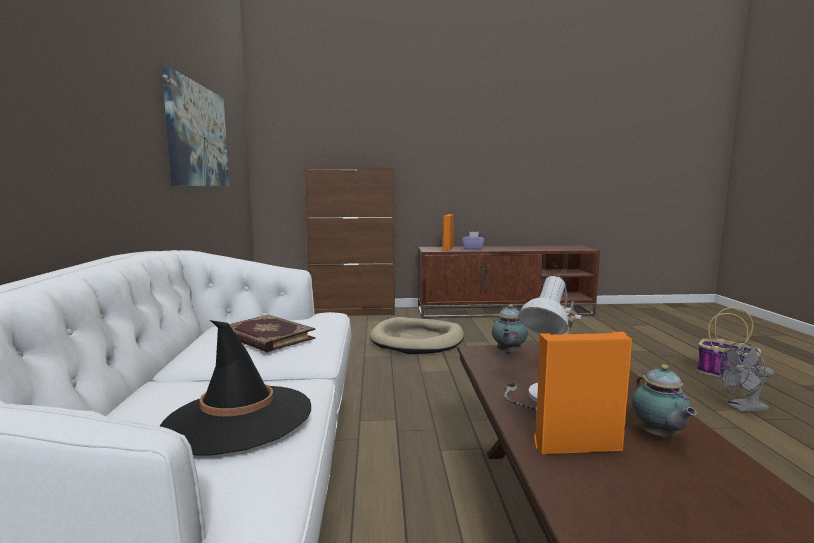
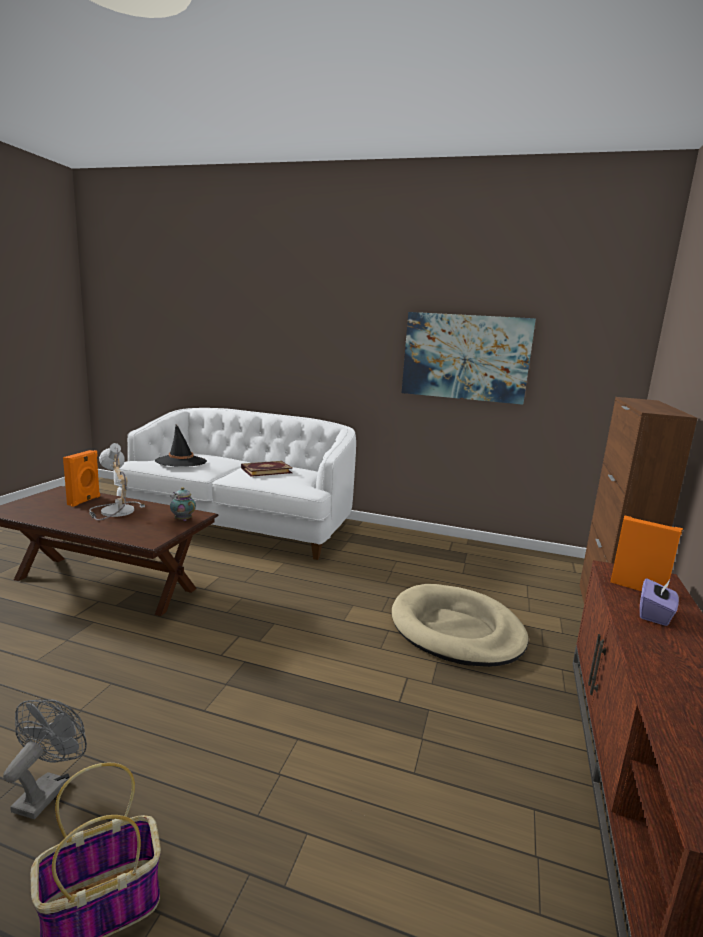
camera: 110 degrees right, 5 degrees up
teapot [632,364,697,439] -> none

